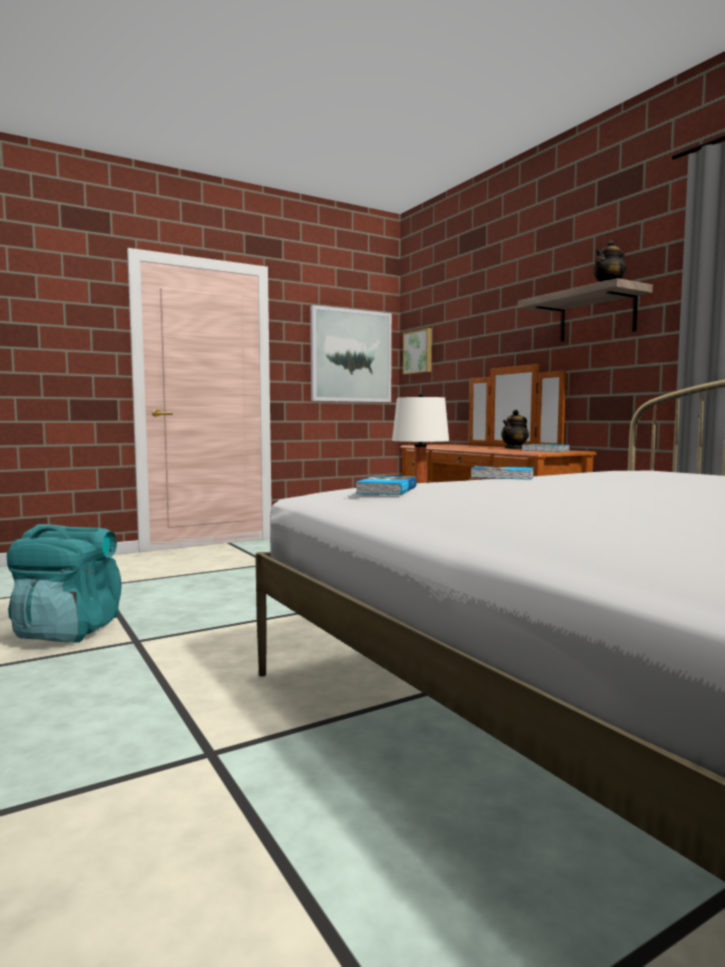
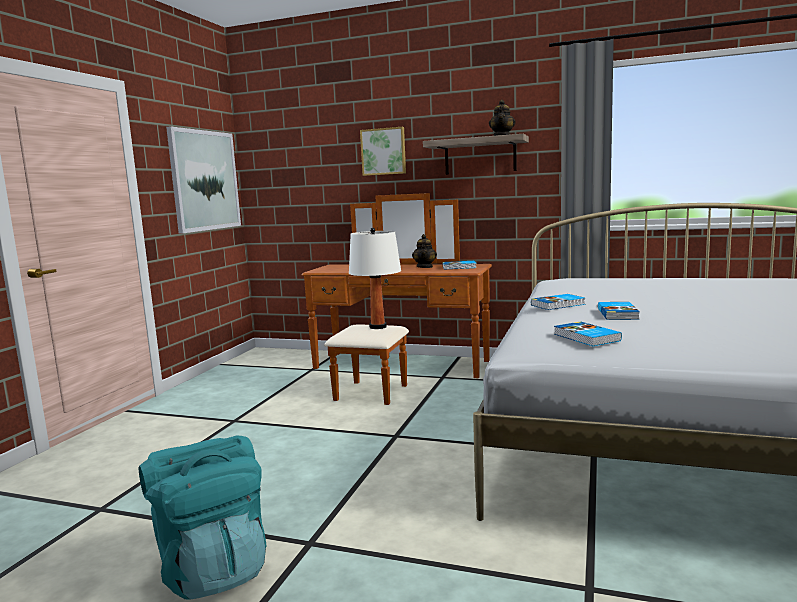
camera: 40 degrees left, 5 degrees up
picture [403,328,432,375] -> picture moved to [360,127,406,176]
none -> book [598,302,640,320]

